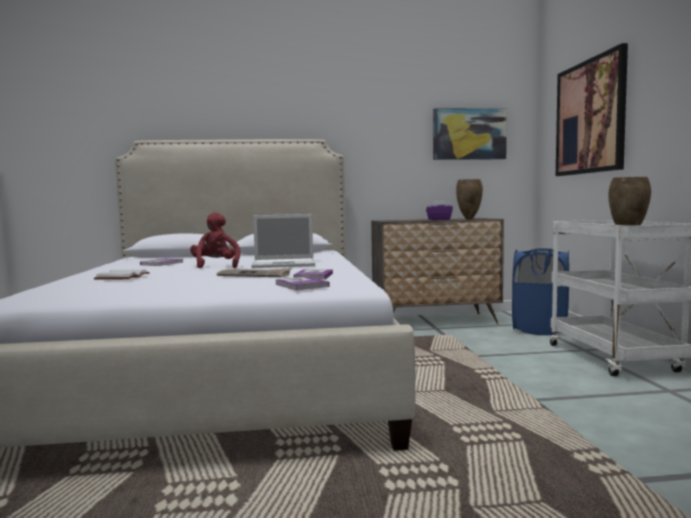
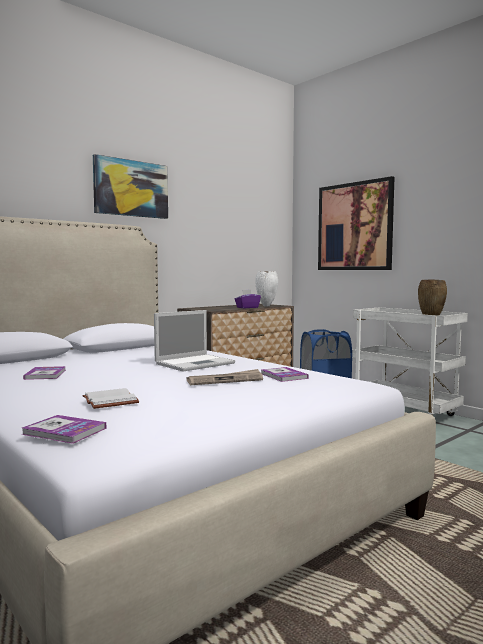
camera: 35 degrees left, 0 degrees up
red plush toy [190,212,240,268] -> none
book [275,277,330,291] -> book moved to [22,415,106,444]
picture [433,108,507,160] -> picture moved to [93,154,168,219]
brown vase [456,179,483,219] -> white vase [255,271,278,307]

